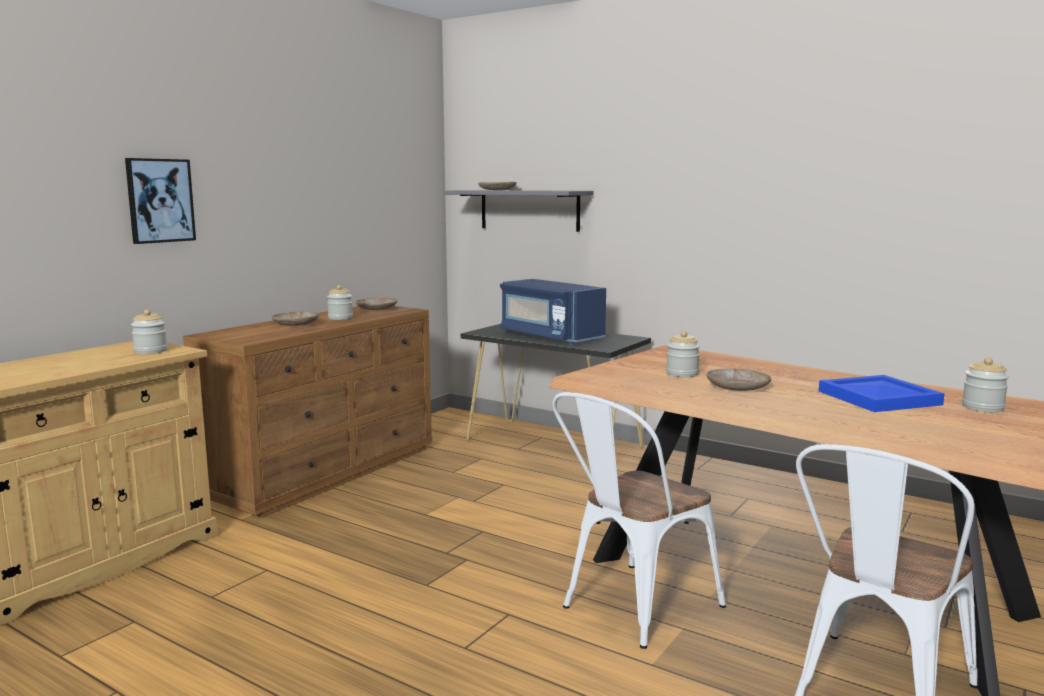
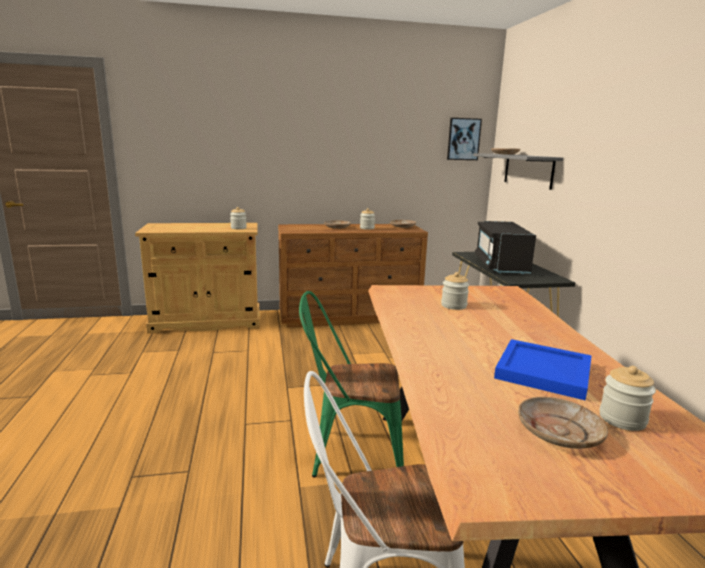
camera: 45 degrees right, 5 degrees up
picture [125,158,196,244] -> picture moved to [447,118,482,160]
blue microwave [500,279,606,344] -> black microwave [475,221,536,274]
white chair [552,392,726,649] -> green chair [299,291,404,477]
beige plate [707,368,771,391] -> beige plate moved to [518,397,608,449]

